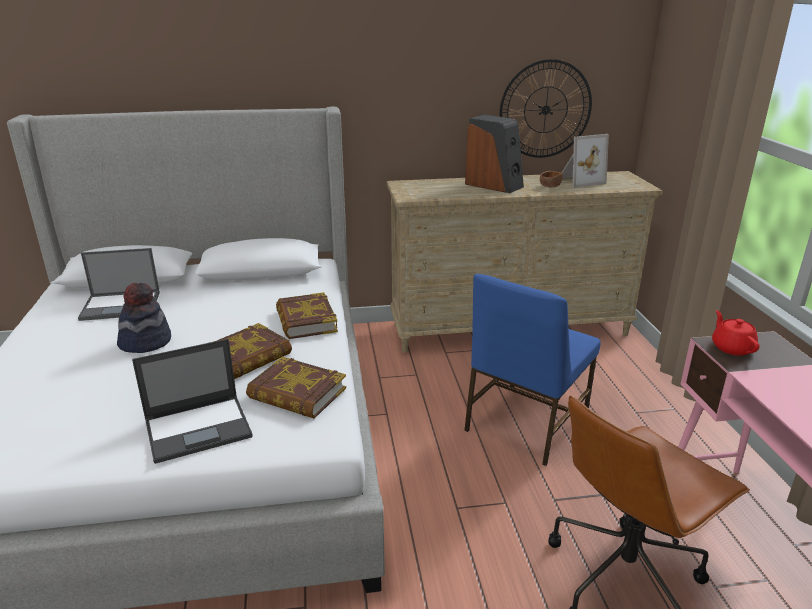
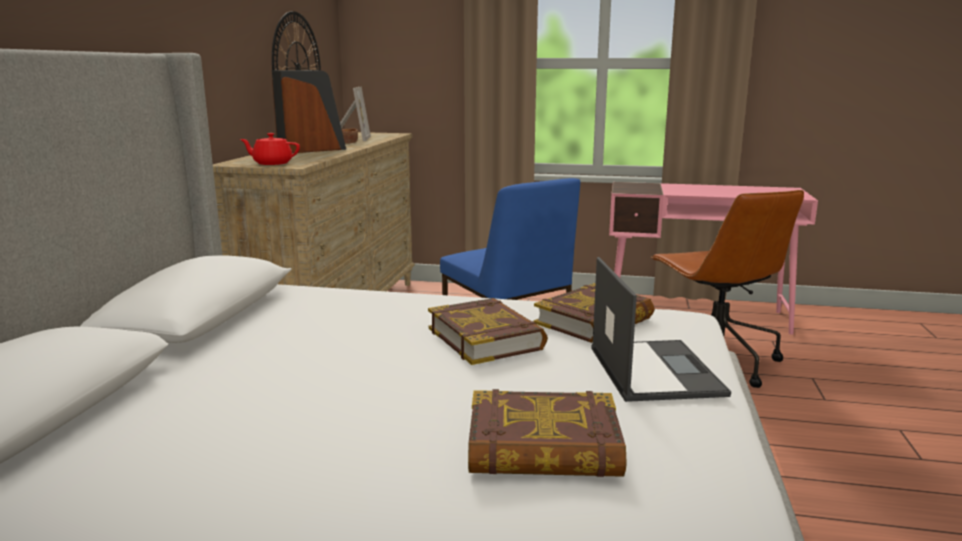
camera: 70 degrees left, 10 degrees down
laptop [78,248,160,321] -> none
hat [117,283,171,353] -> none
book [276,292,338,339] -> book moved to [468,389,626,477]
red teapot [712,310,760,356] -> red teapot moved to [240,133,300,165]

